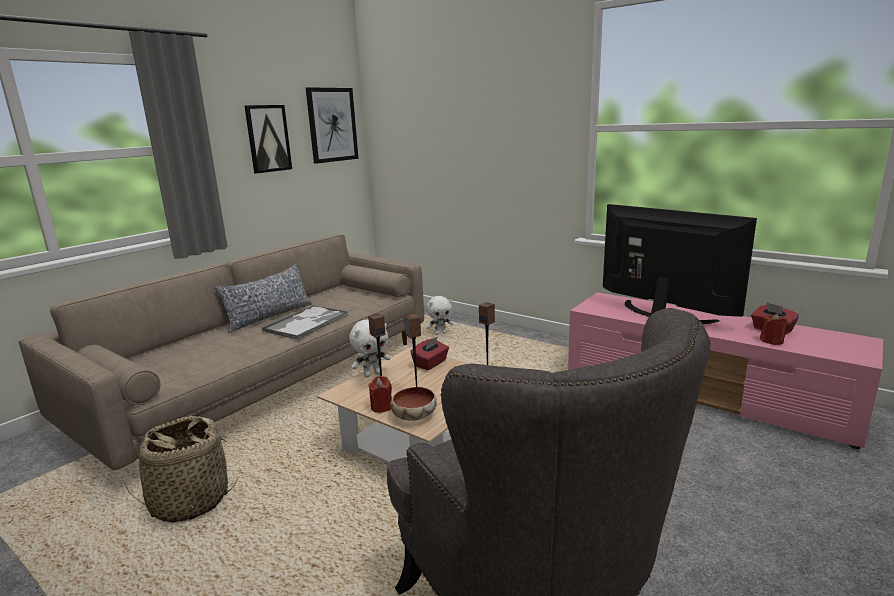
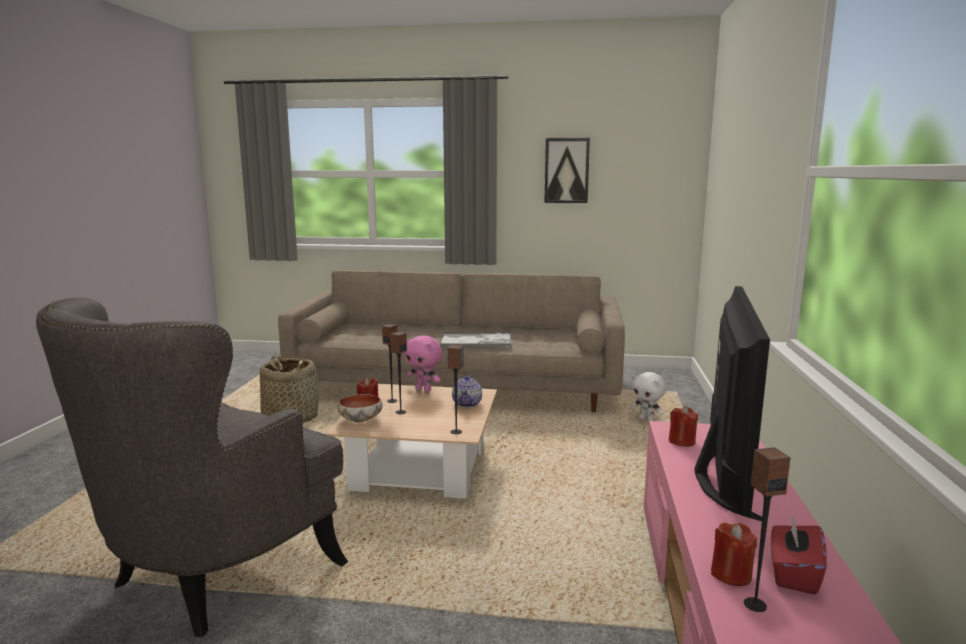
camera: 60 degrees right, 5 degrees down
pillow [215,264,313,333] -> none
picture [306,87,358,164] -> none
white plush toy [349,319,390,378] -> pink plush toy [404,335,442,392]
red tissue box [410,337,449,370] -> teapot [452,376,482,408]
none -> red candle [669,406,698,447]
none -> speaker [744,447,790,612]

